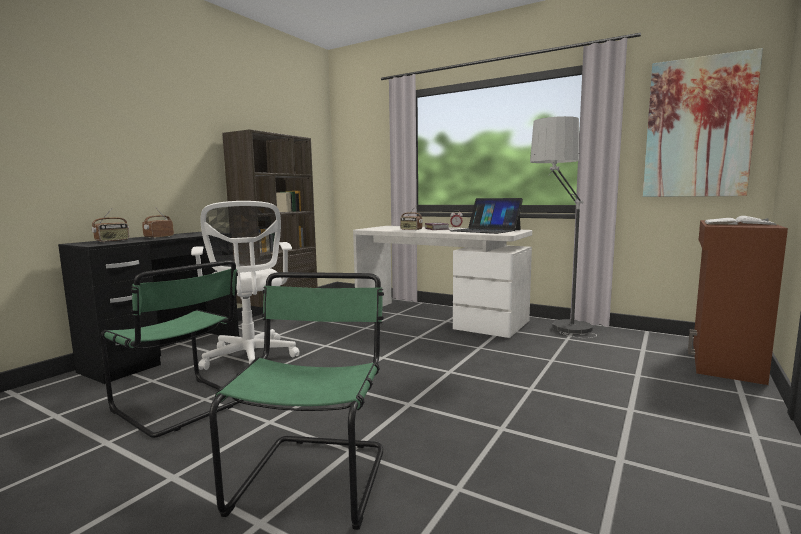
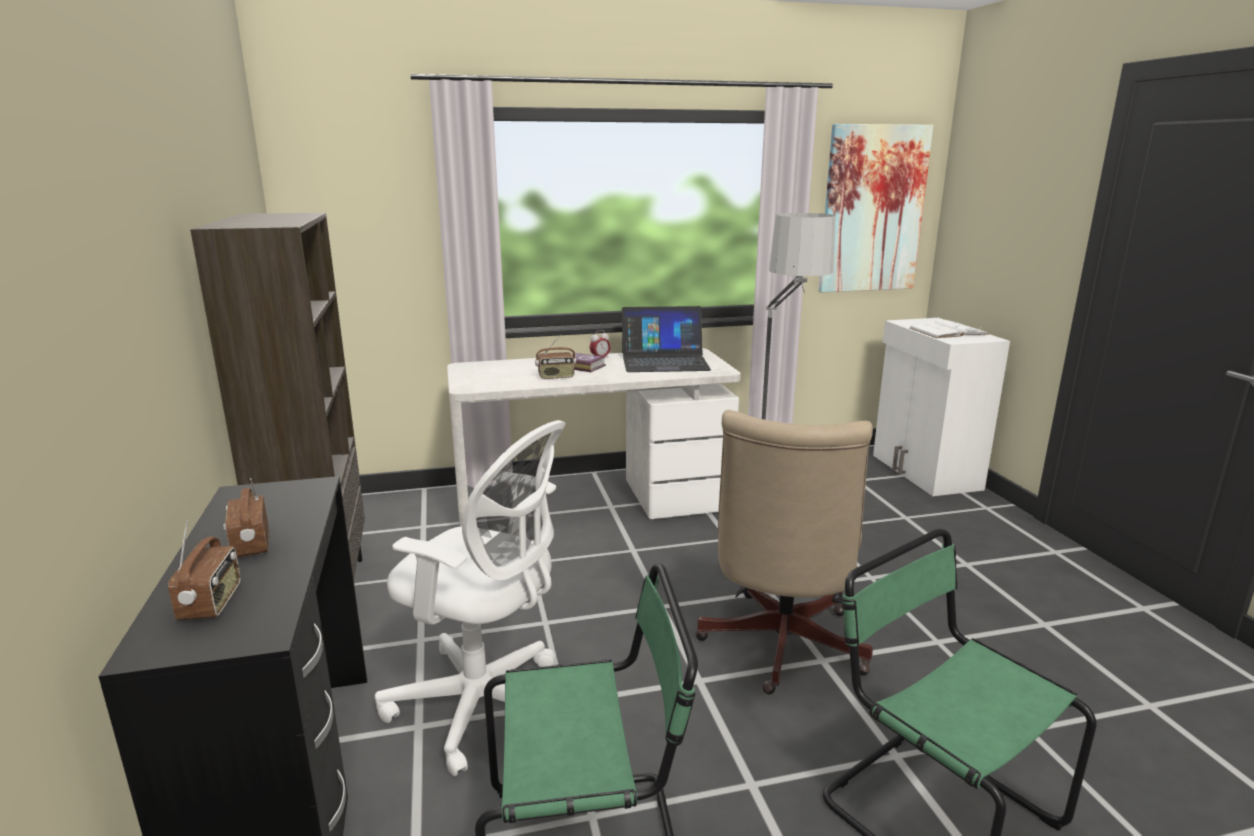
camera: 45 degrees left, 10 degrees up
brown cabinet [688,220,788,385] -> white cabinet [873,318,1010,496]
none -> beige office chair [695,410,873,694]

